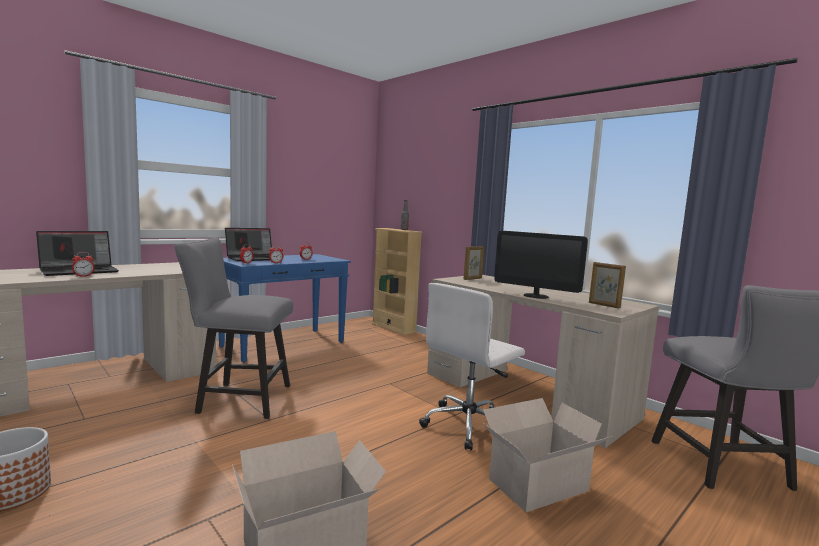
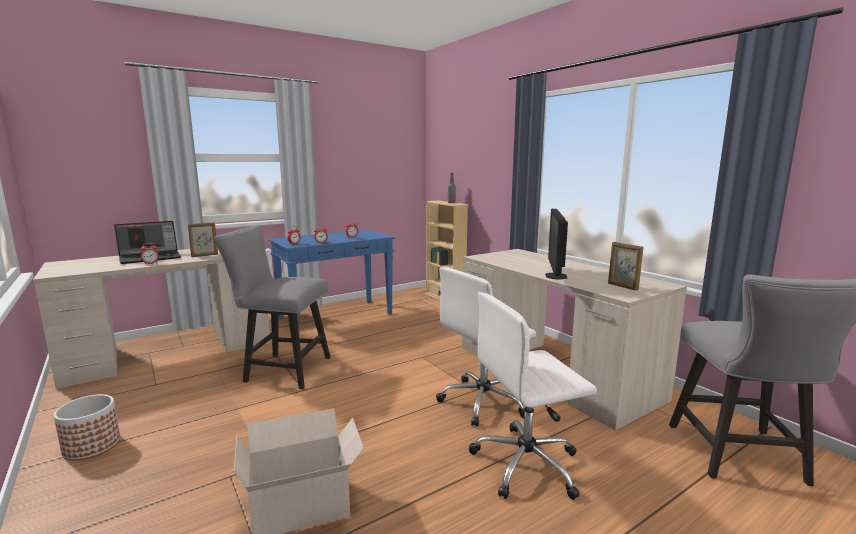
camera: 10 degrees right, 5 degrees up
laptop [225,228,272,261] -> none
picture frame [464,246,484,280] -> picture frame moved to [188,222,218,257]
cardboard box [483,398,613,513] -> white office chair [469,292,597,500]
monitor [494,231,588,299] -> monitor turned 60 degrees clockwise [545,209,568,279]

